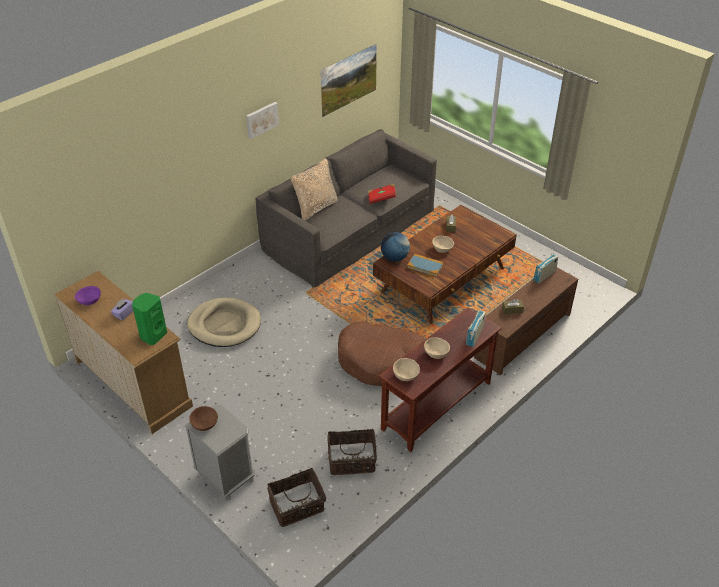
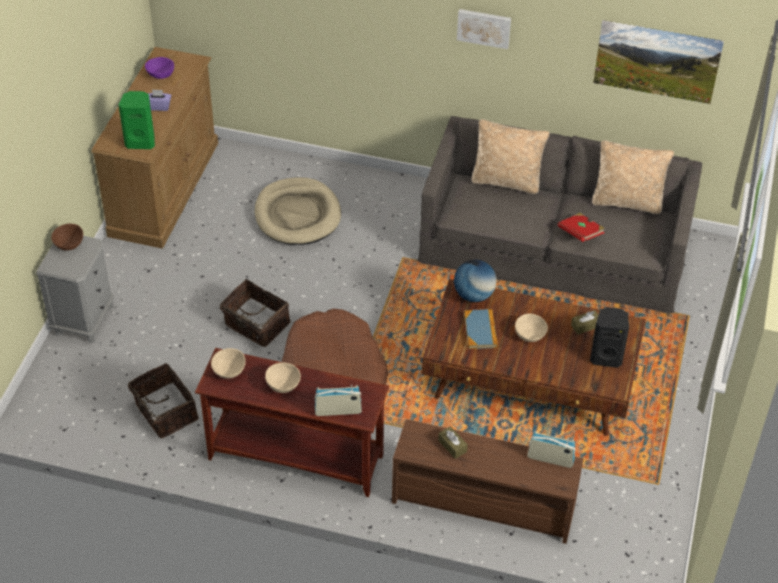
camera: 60 degrees right, 5 degrees up
basket [267,468,326,527] -> basket moved to [220,279,290,347]
none -> black speaker [590,307,629,368]
none -> beige pillow [592,140,674,214]

